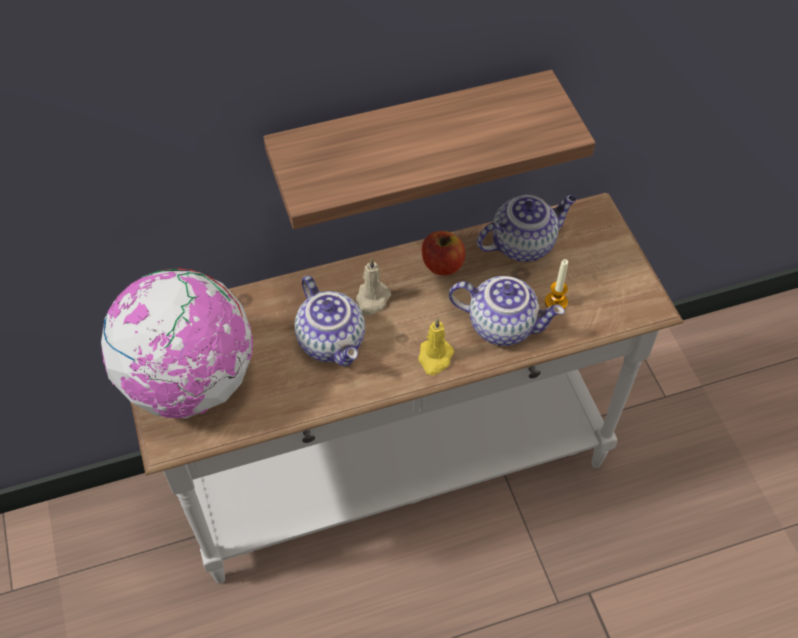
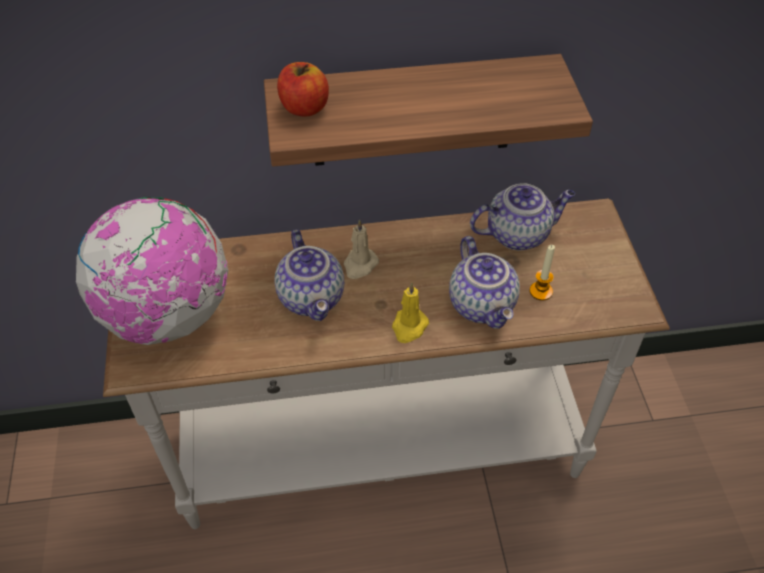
camera: 10 degrees right, 5 degrees down
apple [422,231,465,275] -> apple moved to [277,62,329,117]
teapot [449,276,565,346] -> teapot turned 45 degrees clockwise [449,236,520,329]

